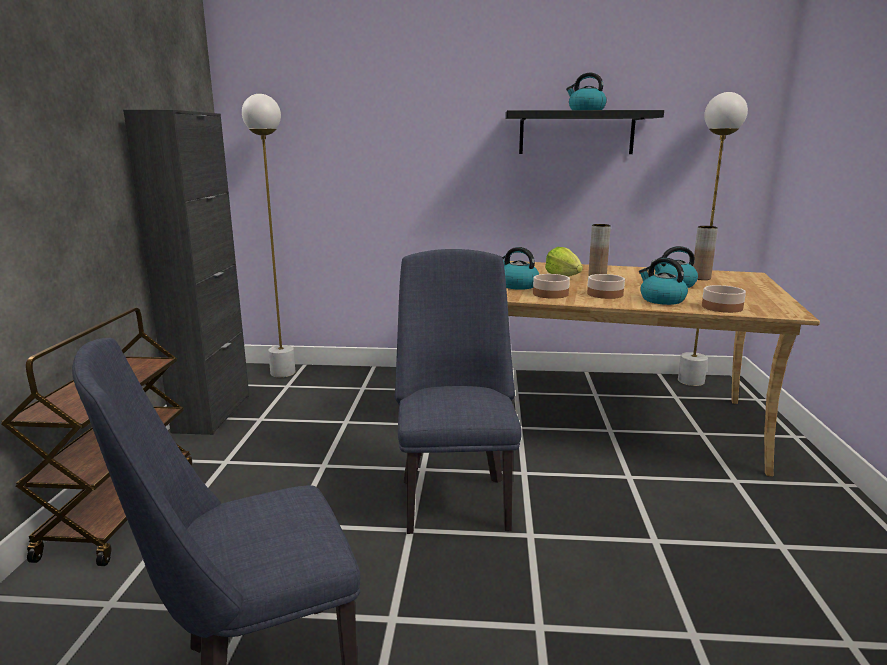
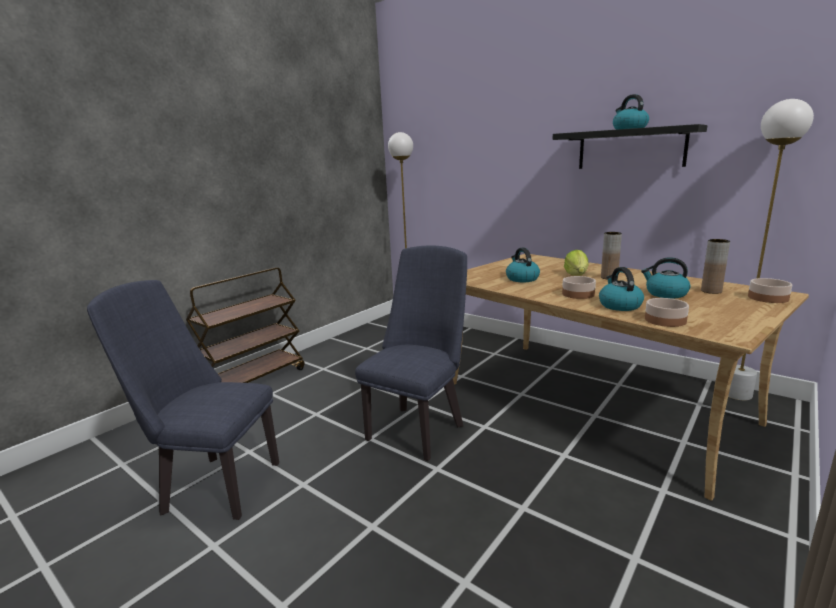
camera: 35 degrees right, 0 degrees up
black cabinet [123,110,249,435] -> none
bowl [533,274,570,299] -> bowl moved to [748,278,792,303]

